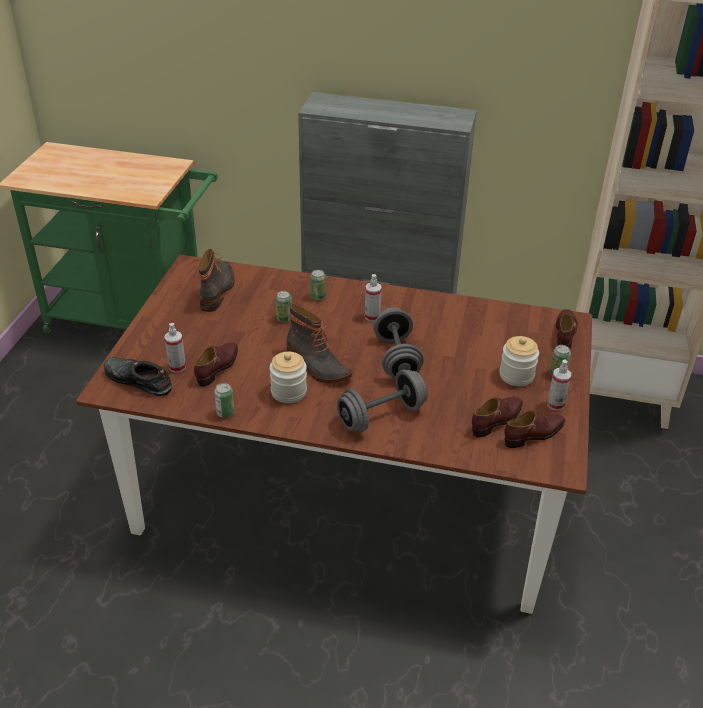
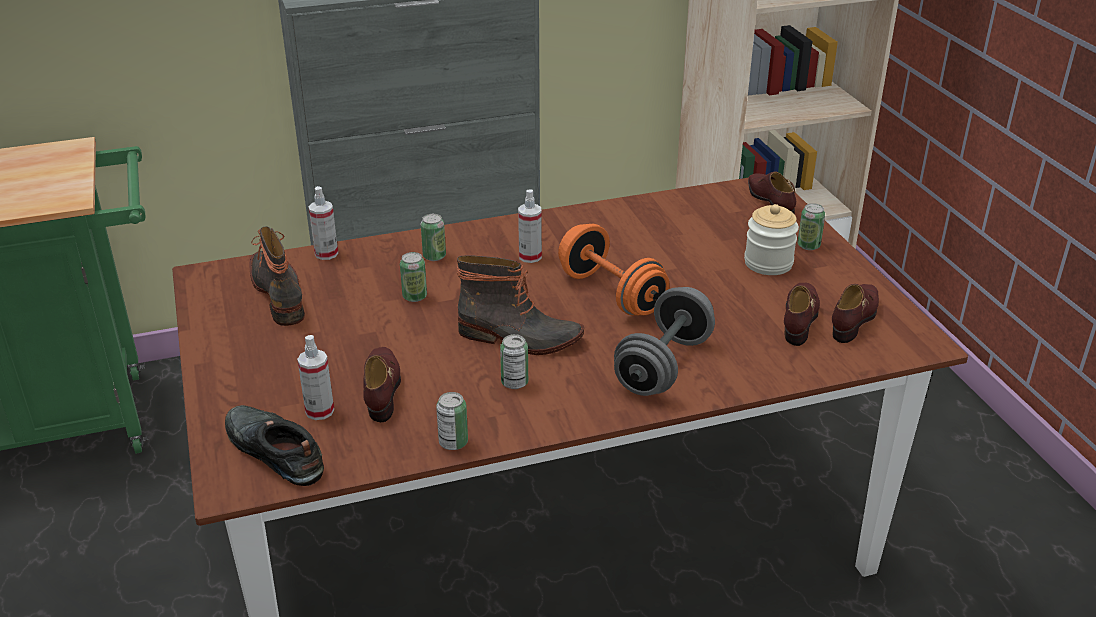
camera: 30 degrees left, 5 degrees down
black shoe [104,357,172,396] -> black shoe turned 45 degrees clockwise [225,405,324,486]
jar [270,352,307,403] -> can [500,334,528,389]
grey dumbbell [374,307,423,379] -> orange dumbbell [558,224,670,315]
spray bottle [547,360,571,411] -> spray bottle moved to [309,186,338,260]

